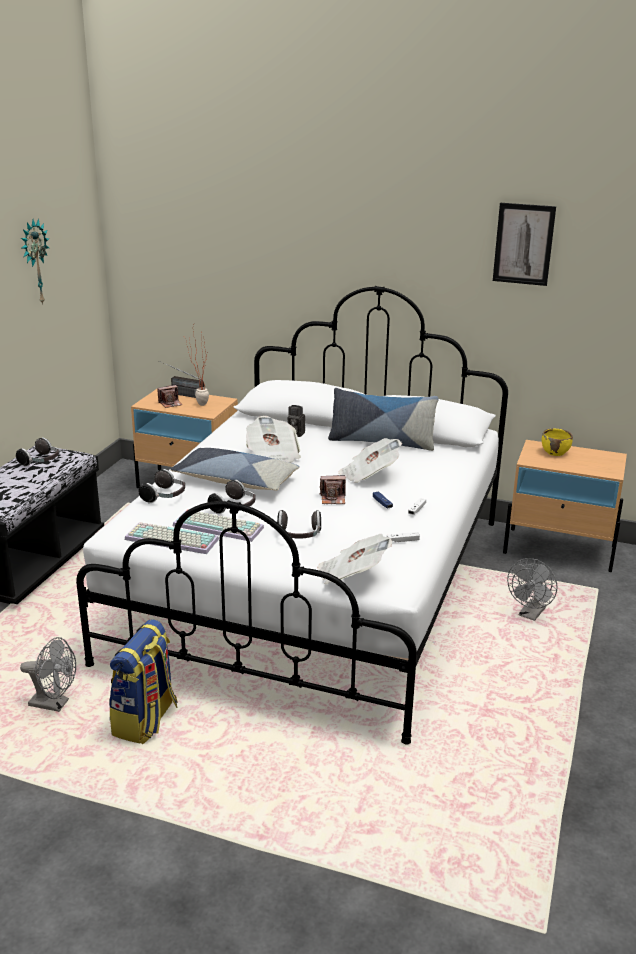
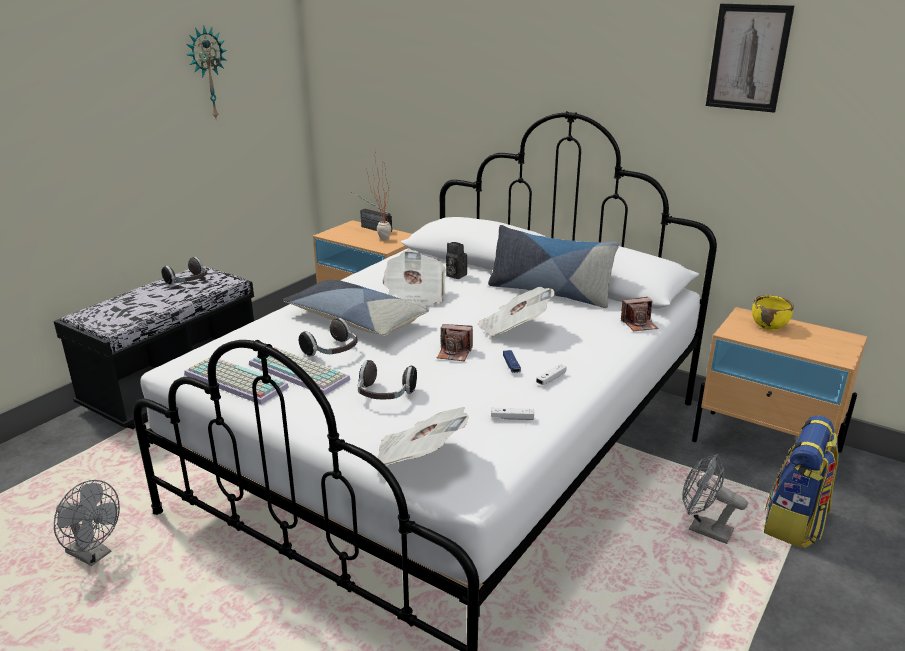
camera: 15 degrees right, 0 degrees up
backpack [109,619,178,744] -> backpack moved to [764,415,839,548]
headphones [138,469,185,503] -> none
camera [157,385,182,408] -> camera moved to [621,297,658,331]
grey fan [507,558,557,621] -> grey fan turned 75 degrees clockwise [682,454,748,544]

